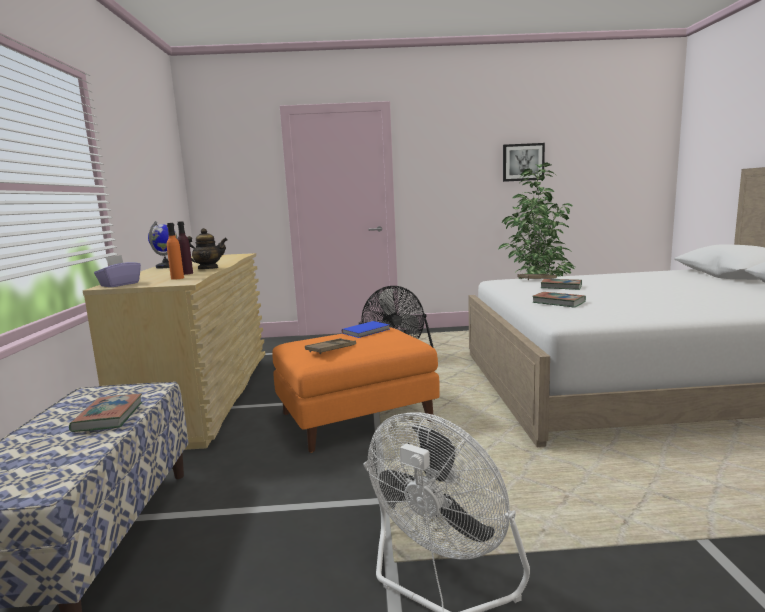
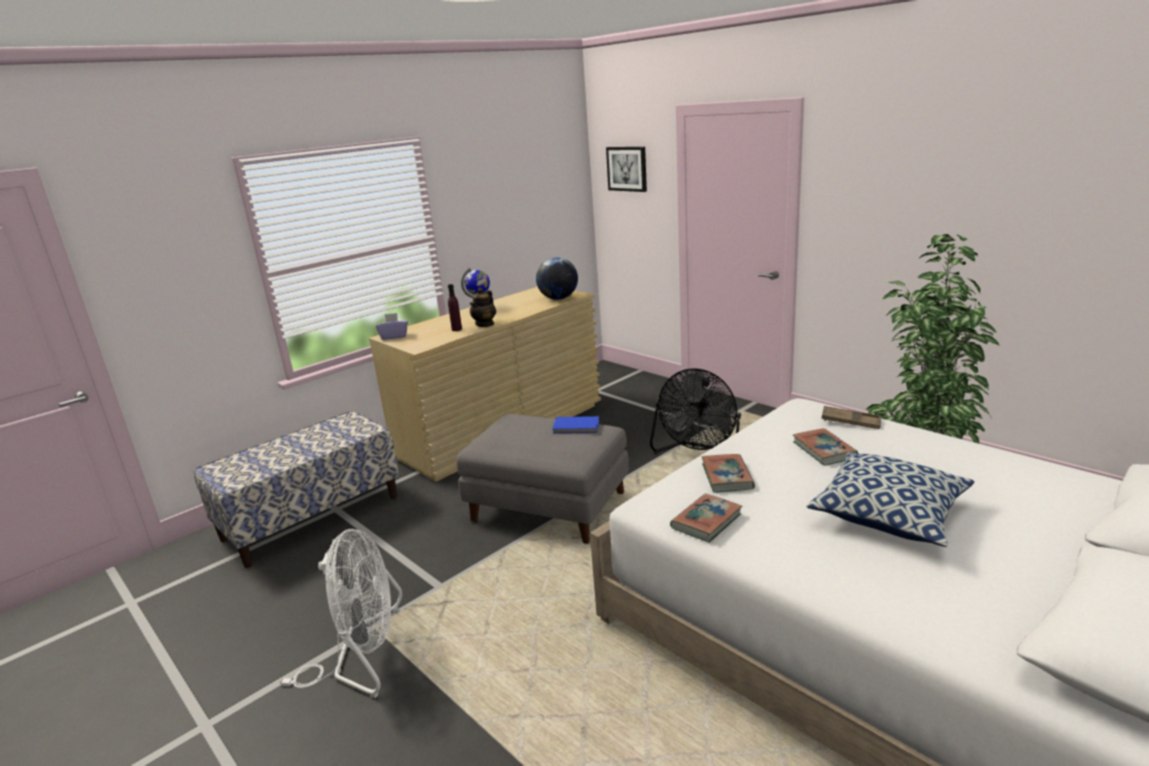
camera: 50 degrees right, 10 degrees up
book [69,394,142,432] -> book moved to [670,494,742,542]
orange bottle [167,223,184,280] -> none
teapot [187,228,227,269] -> teapot turned 75 degrees clockwise [470,287,496,327]
orange ottoman [272,327,440,453] -> grey ottoman [456,414,629,544]
brown tray [305,338,356,354] -> none
picture [503,143,545,182] -> picture moved to [606,147,647,192]
none -> globe [536,257,578,300]
none -> pillow [806,452,974,547]

